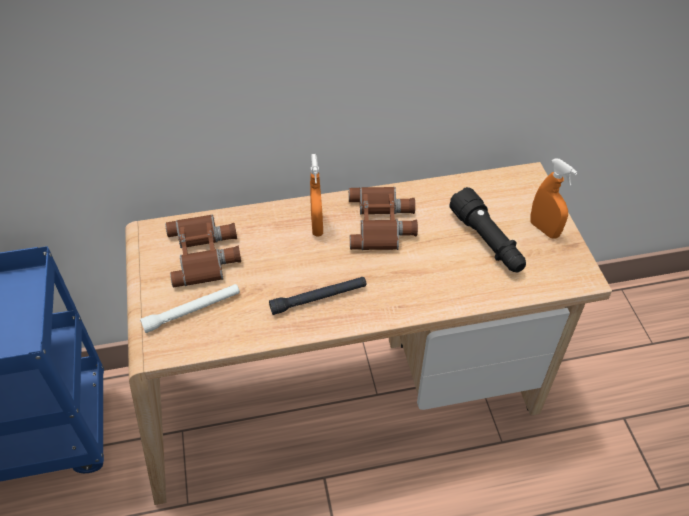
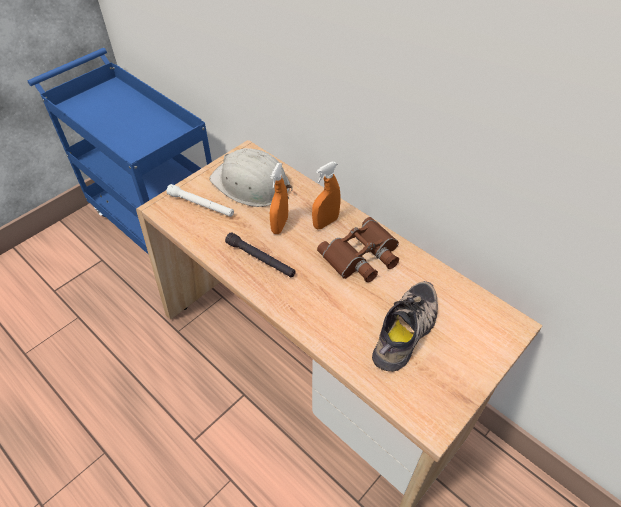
camera: 55 degrees right, 0 degrees up
brown binoculars [165,214,241,287] -> white hard hat [209,148,293,207]
black flashlight [449,187,526,272] -> shoe [372,281,438,372]
orange spray bottle [530,158,578,239] -> orange spray bottle moved to [270,163,288,234]

